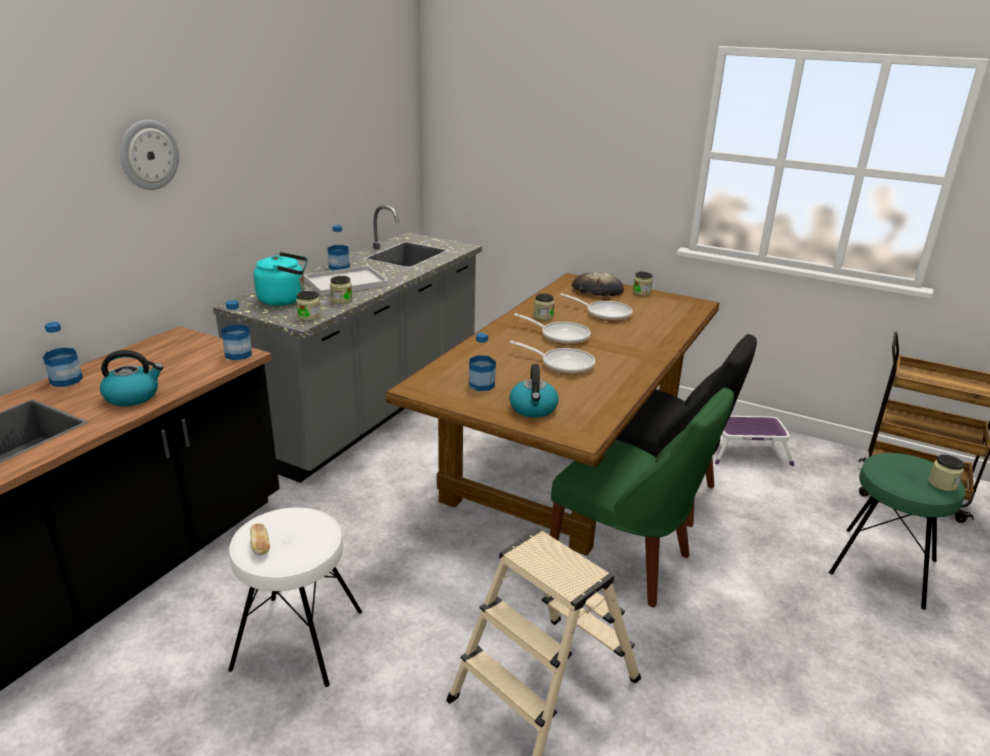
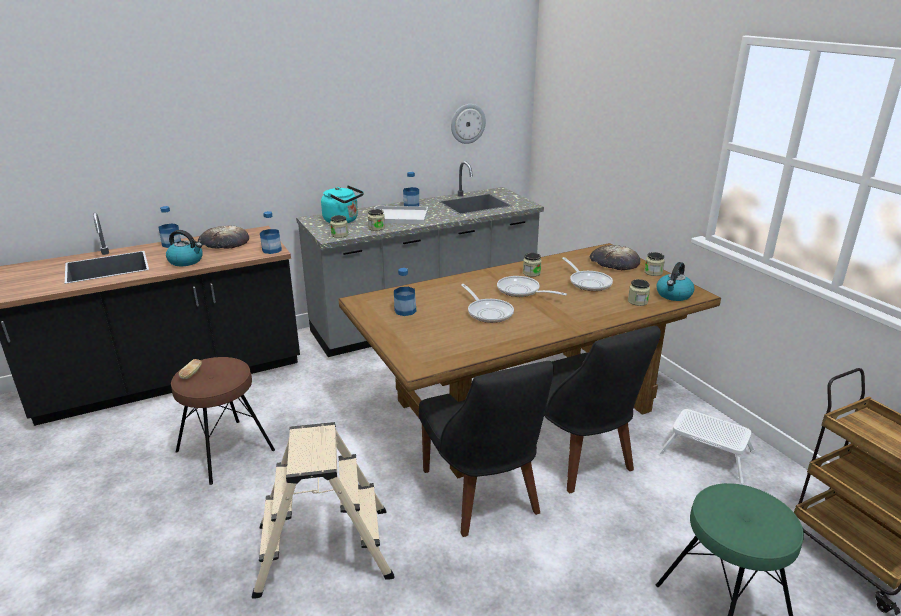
camera: 35 degrees right, 0 degrees up
wall clock [120,120,179,190] -> wall clock moved to [451,104,486,144]
white stool [228,507,362,687] -> brown stool [171,357,275,485]
kettle [509,364,559,418] -> kettle moved to [656,262,695,301]
frying pan [514,313,591,345] -> frying pan turned 150 degrees clockwise [497,276,567,297]
green chair [550,387,734,608] -> black chair [419,361,554,537]
purple step ladder [715,416,794,466] -> white step ladder [659,409,755,483]
jar [928,455,964,491] -> jar moved to [628,279,650,306]
none -> bread [198,226,249,249]

